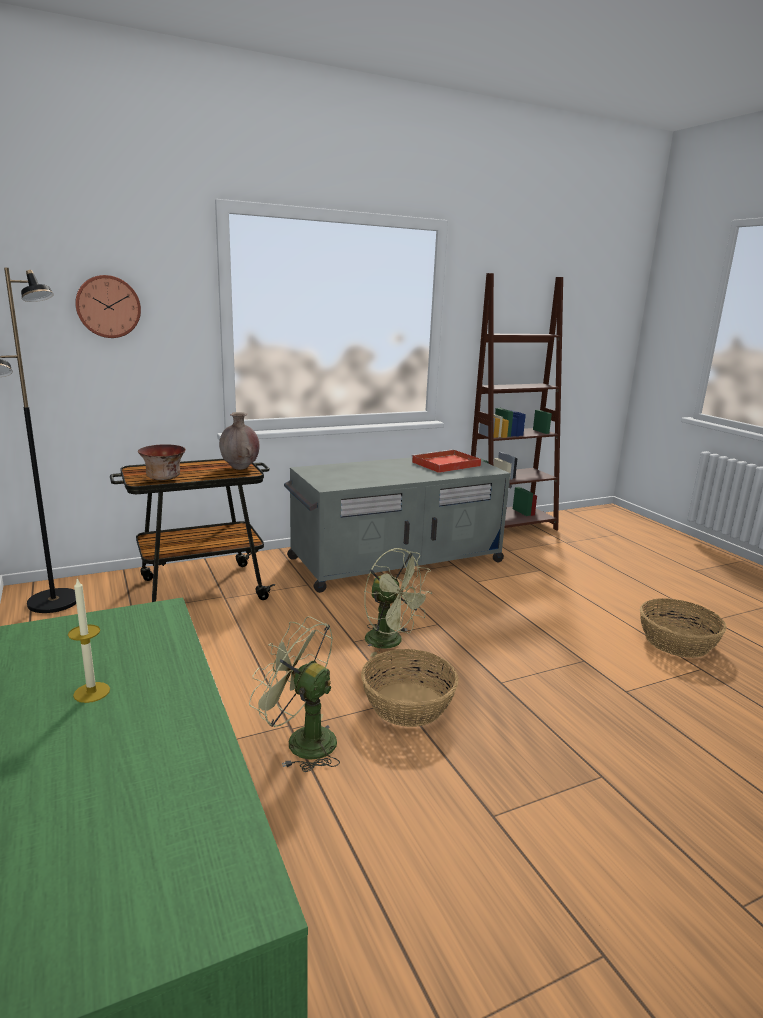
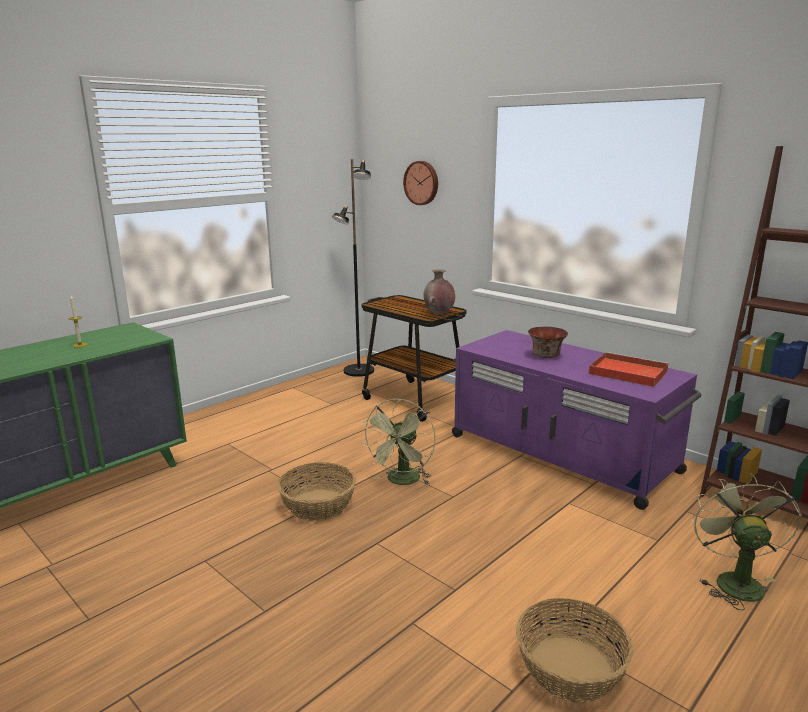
camera: 70 degrees right, 0 degrees up
bowl [138,444,186,480] -> bowl moved to [528,327,568,358]
green fan [249,616,340,772] -> green fan moved to [691,473,801,610]
grey cabinet [284,457,512,593] -> purple cabinet [452,330,701,510]

